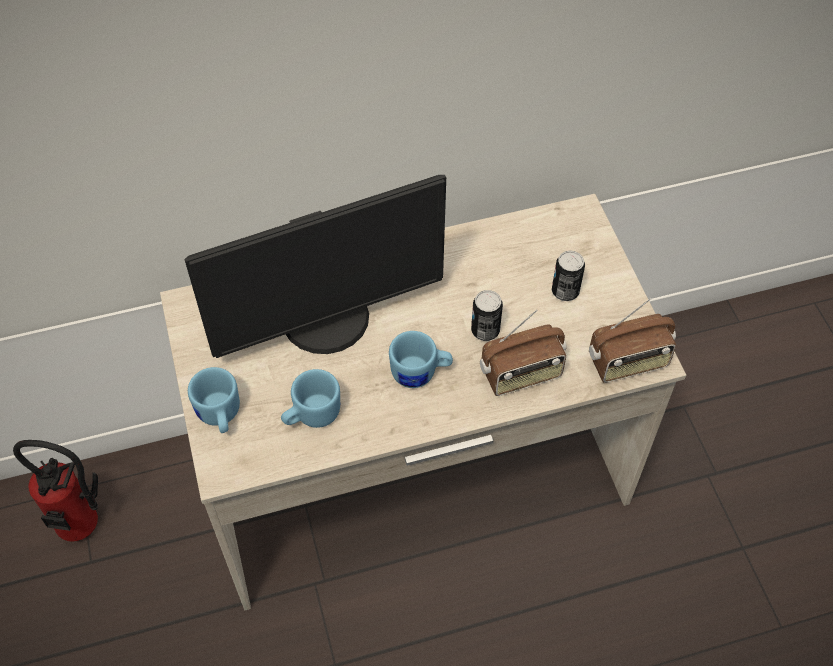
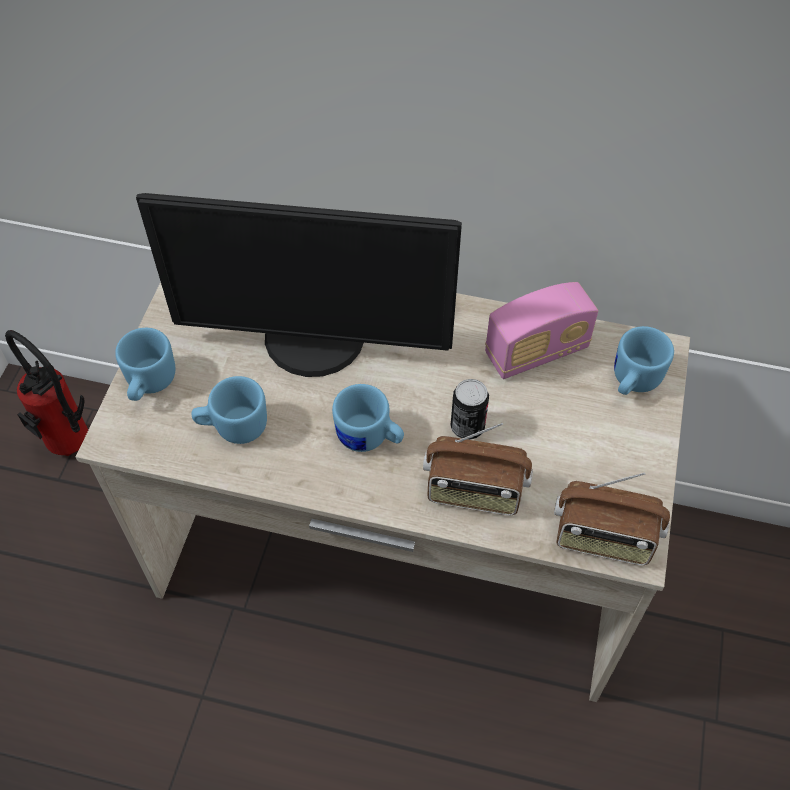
camera: 30 degrees right, 0 degrees up
can [552,251,585,301] -> none
none -> radio [485,282,598,379]
none -> blue mug [614,326,674,395]

